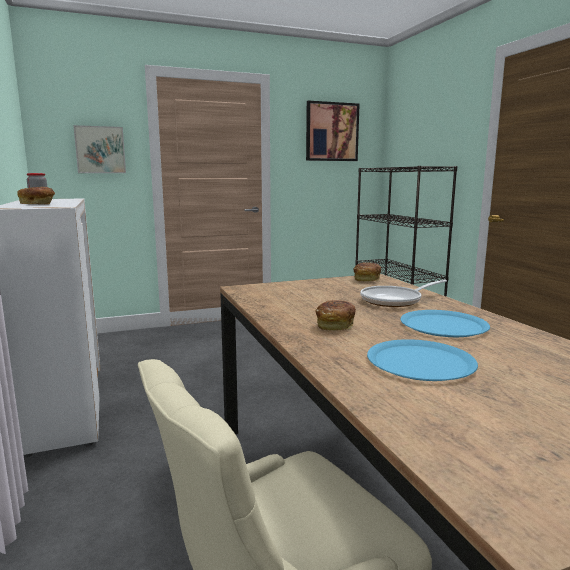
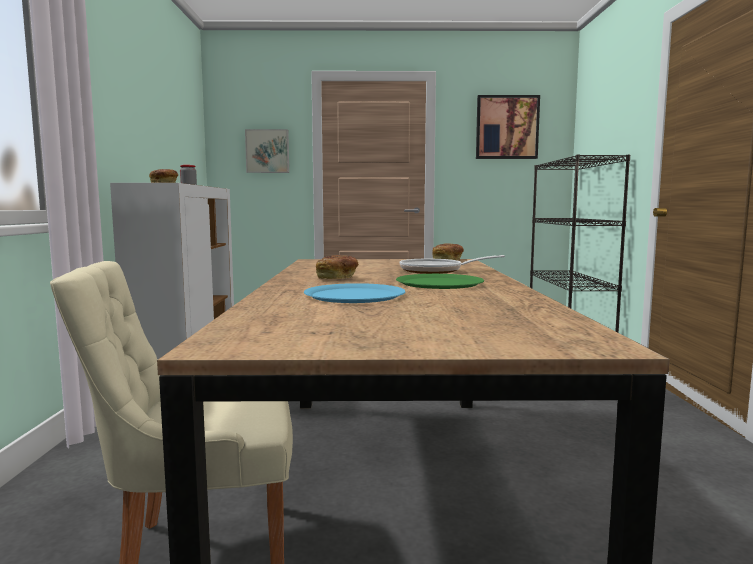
camera: 20 degrees right, 5 degrees down
blue plate [400,310,490,337] -> green plate [396,274,484,289]

